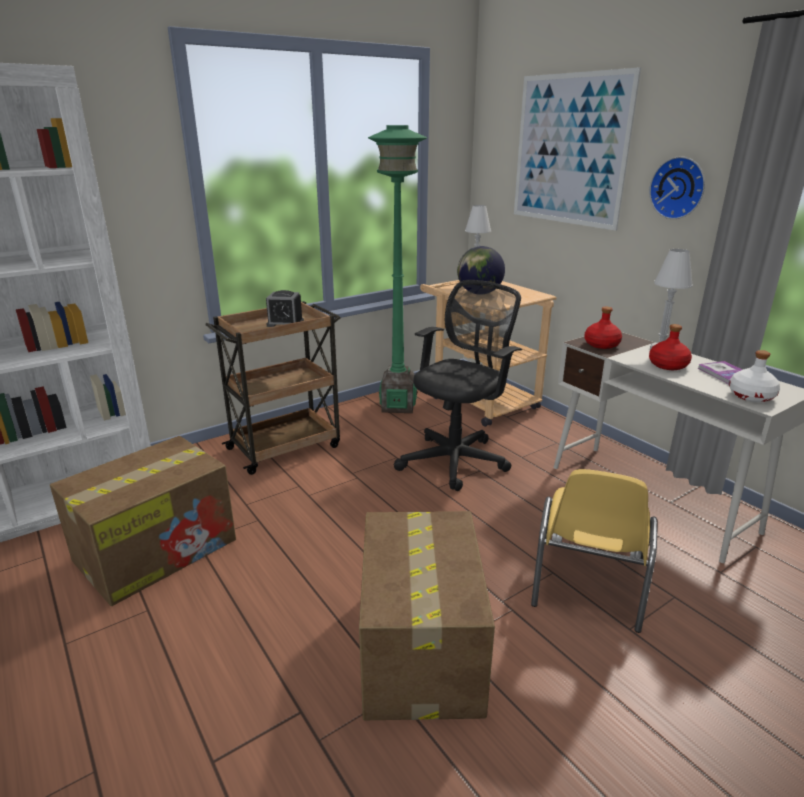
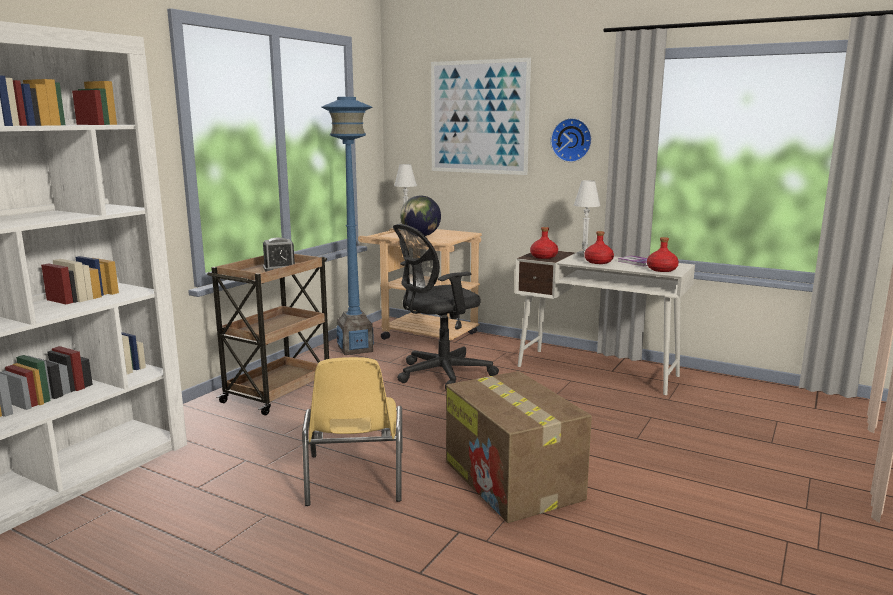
camera: 25 degrees left, 10 degrees down
cardboard box [50,436,236,606] -> none
green floor lamp [368,125,427,413] -> blue floor lamp [321,97,374,355]
black office chair [394,280,522,491] -> black office chair turned 135 degrees counterclockwise [393,224,499,389]
yellow chair [531,469,658,633] -> yellow chair moved to [302,357,403,506]
white bottle [729,350,780,402] -> red bottle [647,237,679,272]

